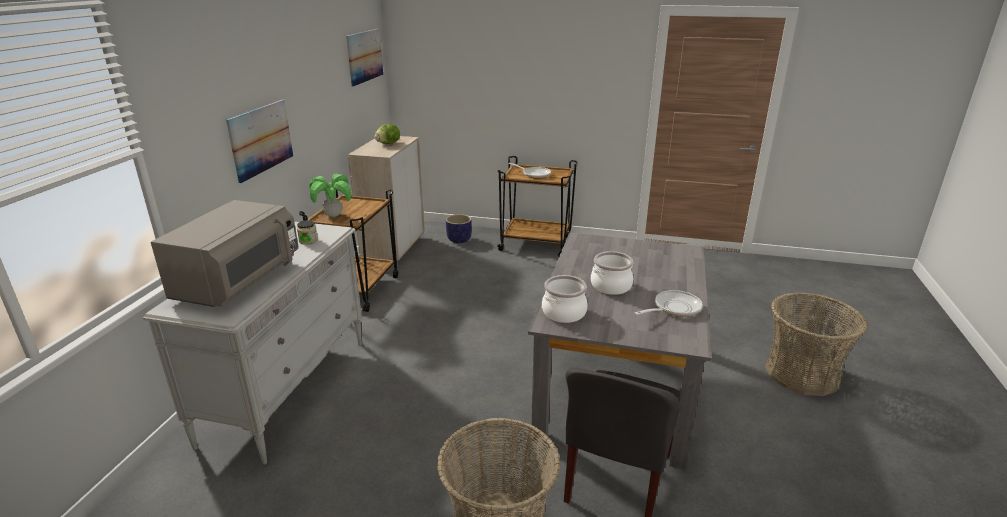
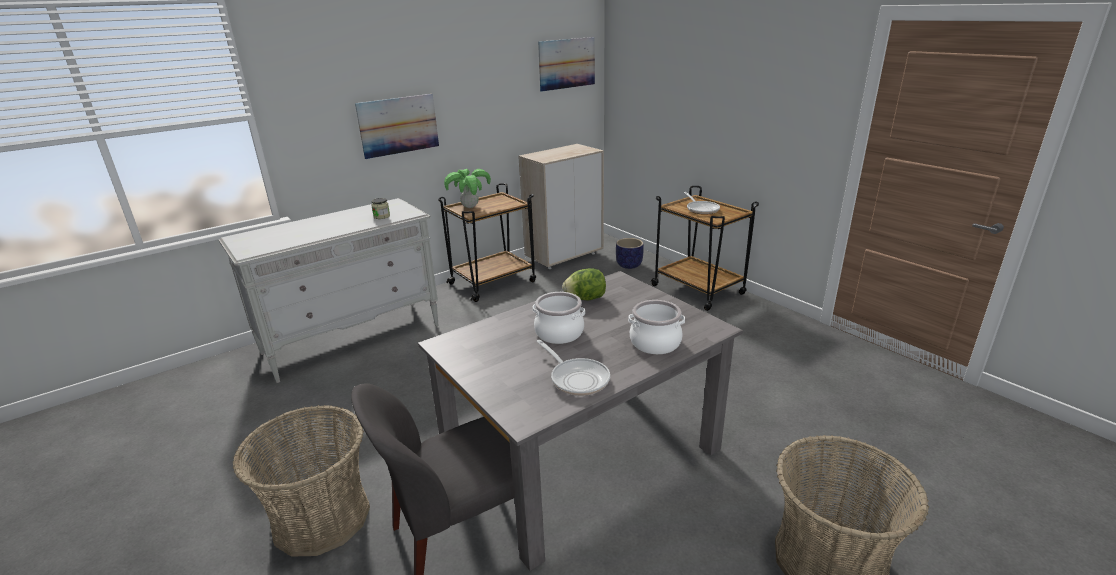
camera: 40 degrees right, 0 degrees up
grey microwave [151,200,298,307] -> none
lettuce [374,124,400,144] -> lettuce moved to [562,268,606,301]
cooking pot [542,275,588,323] -> cooking pot moved to [628,300,685,354]
frying pan [635,290,703,317] -> frying pan turned 45 degrees clockwise [536,340,610,396]

